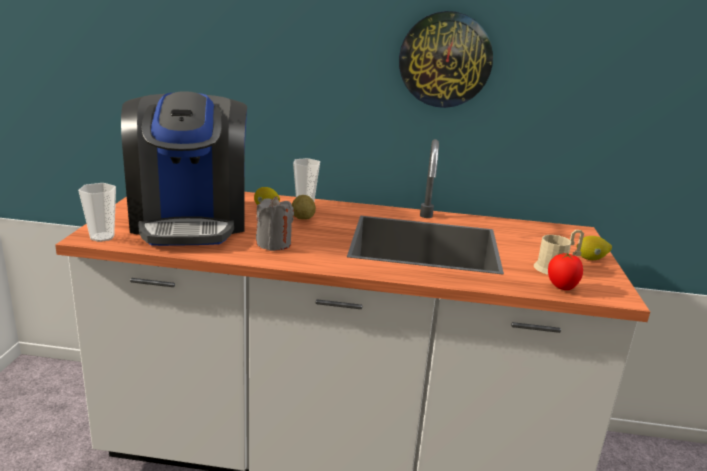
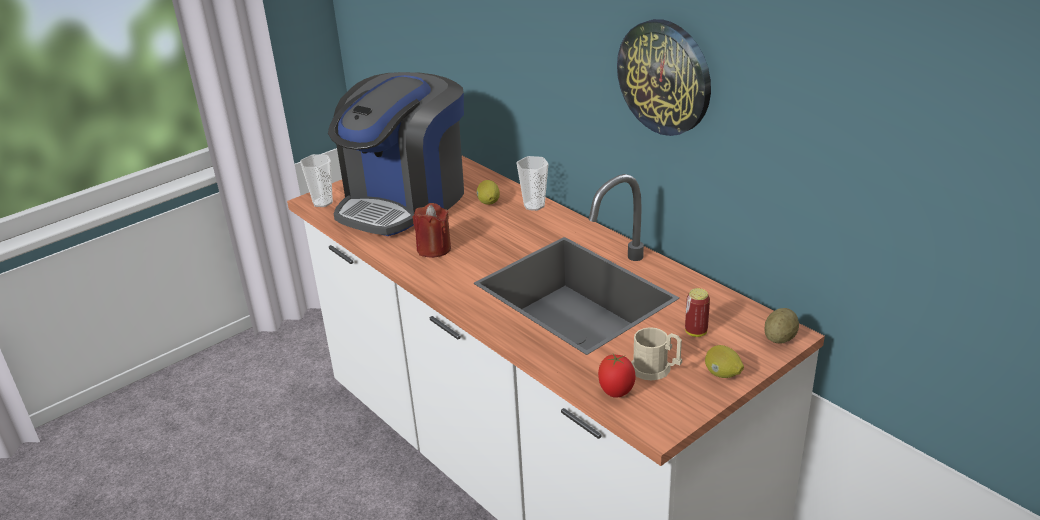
camera: 45 degrees right, 10 degrees up
grey candle [256,196,294,251] -> red candle [413,203,451,258]
potato [292,195,316,220] -> potato moved to [764,308,799,344]
none -> can [685,288,710,337]

